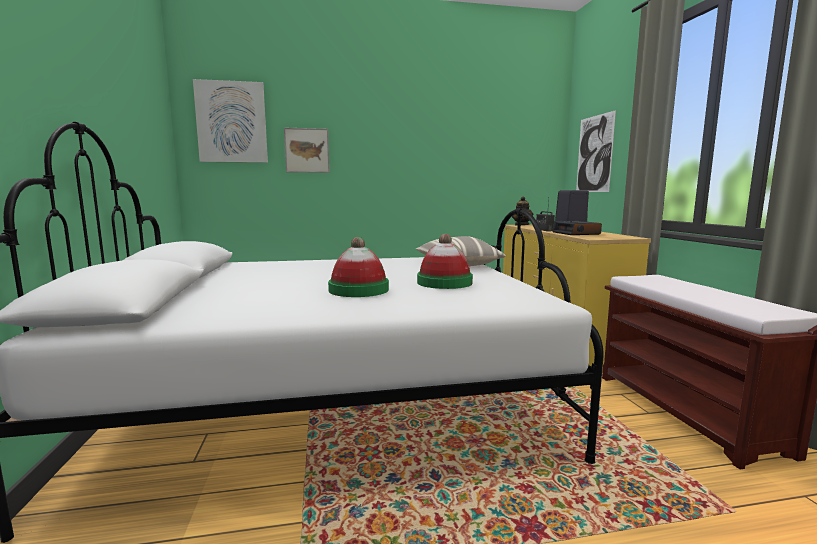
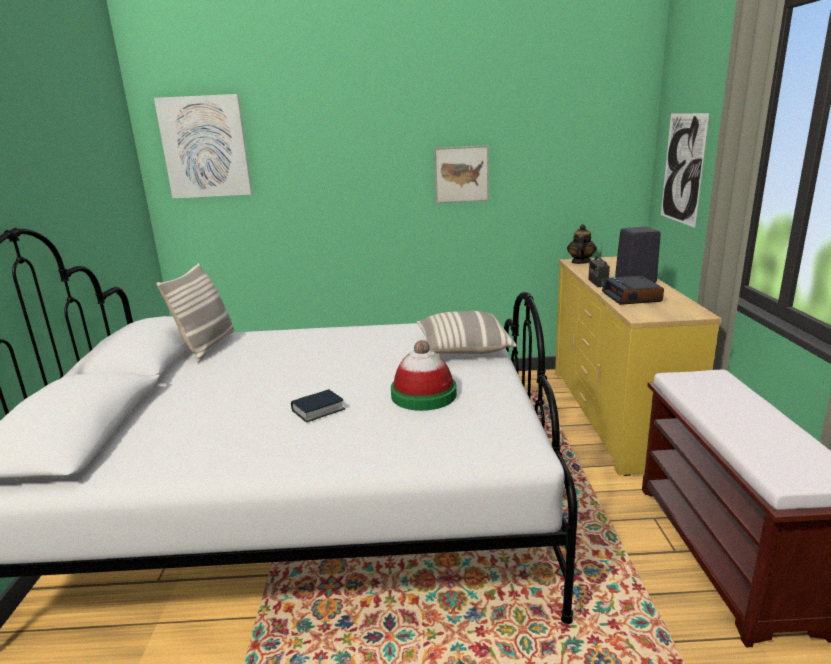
camera: 10 degrees right, 10 degrees up
picture [284,128,330,173] -> picture moved to [434,145,489,203]
hat [328,237,389,297] -> book [291,389,345,422]
none -> pillow [157,263,234,362]

